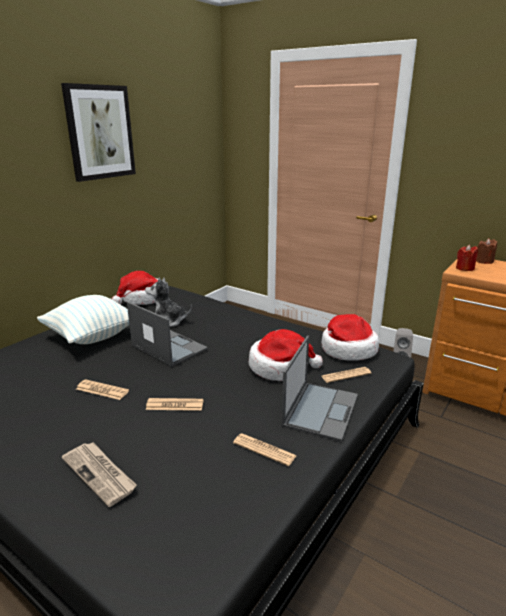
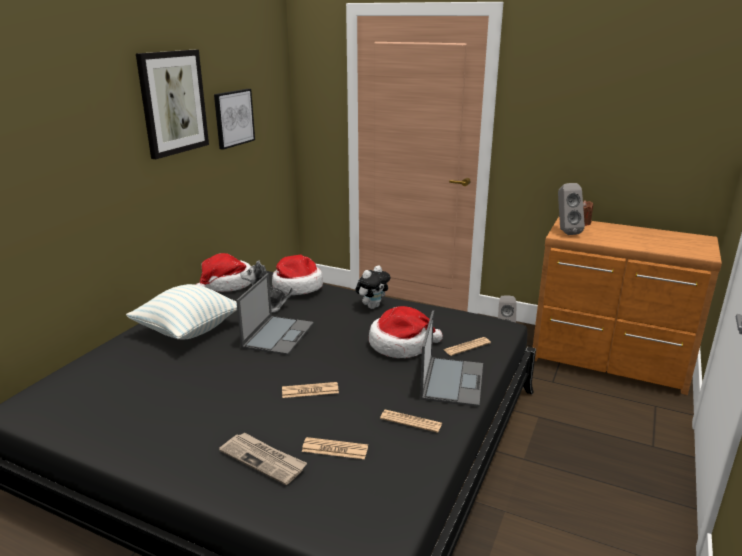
camera: 10 degrees left, 0 degrees up
newspaper [76,379,129,400] -> newspaper moved to [302,437,368,459]
laptop [127,302,208,367] -> laptop turned 75 degrees clockwise [236,273,314,355]
hat [322,314,379,361] -> hat moved to [272,255,323,295]
red candle [456,244,478,271] -> grey speaker [558,183,585,235]
none -> picture [214,89,255,150]
none -> plush toy [355,265,390,309]

